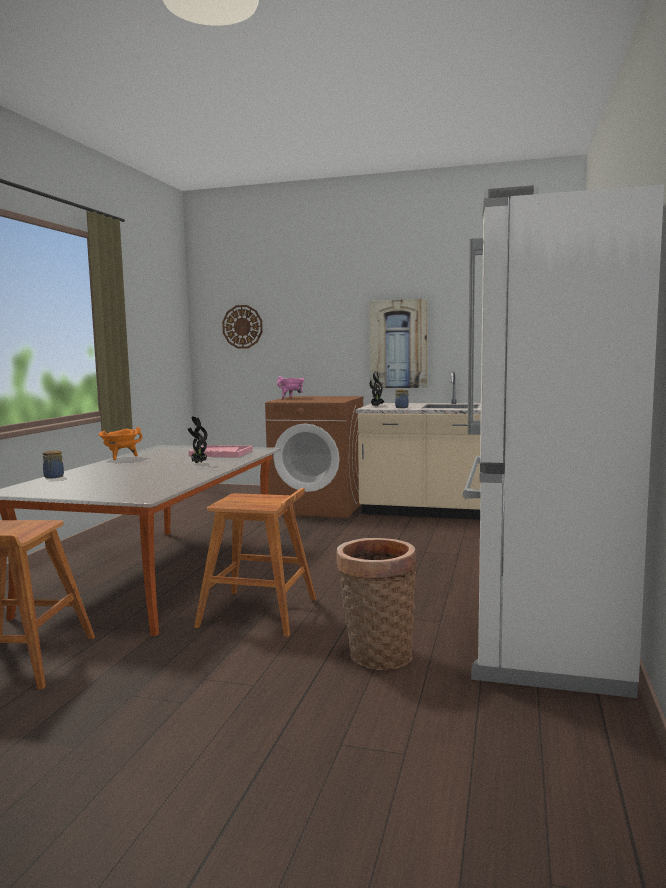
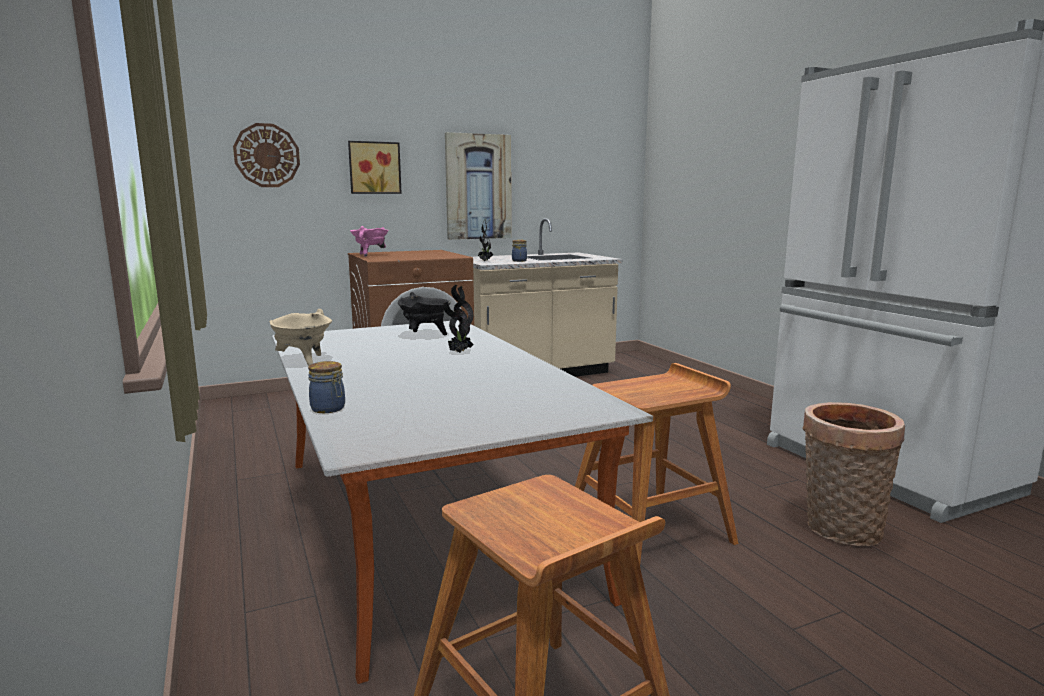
camera: 40 degrees left, 5 degrees up
orange cooking pot [98,427,142,460] -> beige cooking pot [269,309,332,366]
pink tray [189,445,253,457] -> black cooking pot [398,292,451,335]
none -> picture [348,141,402,194]

